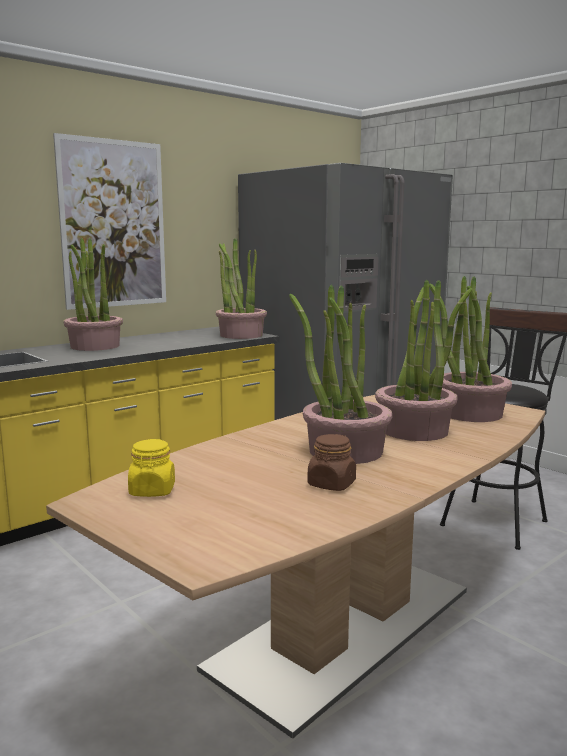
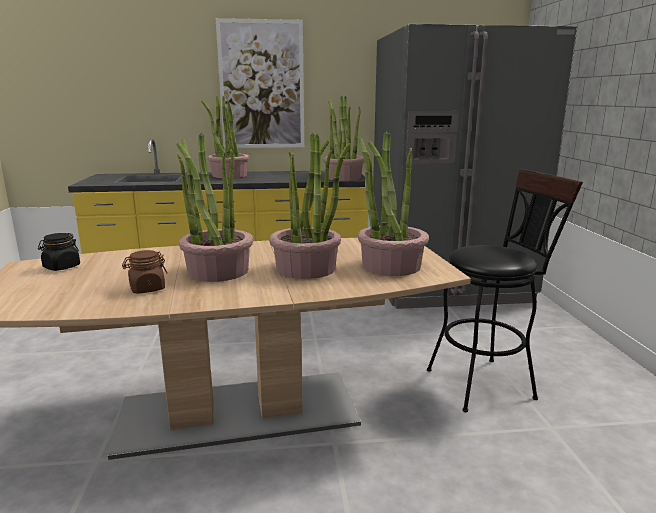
camera: 35 degrees right, 5 degrees up
yellow jar [128,439,175,497] -> black jar [38,233,80,271]

